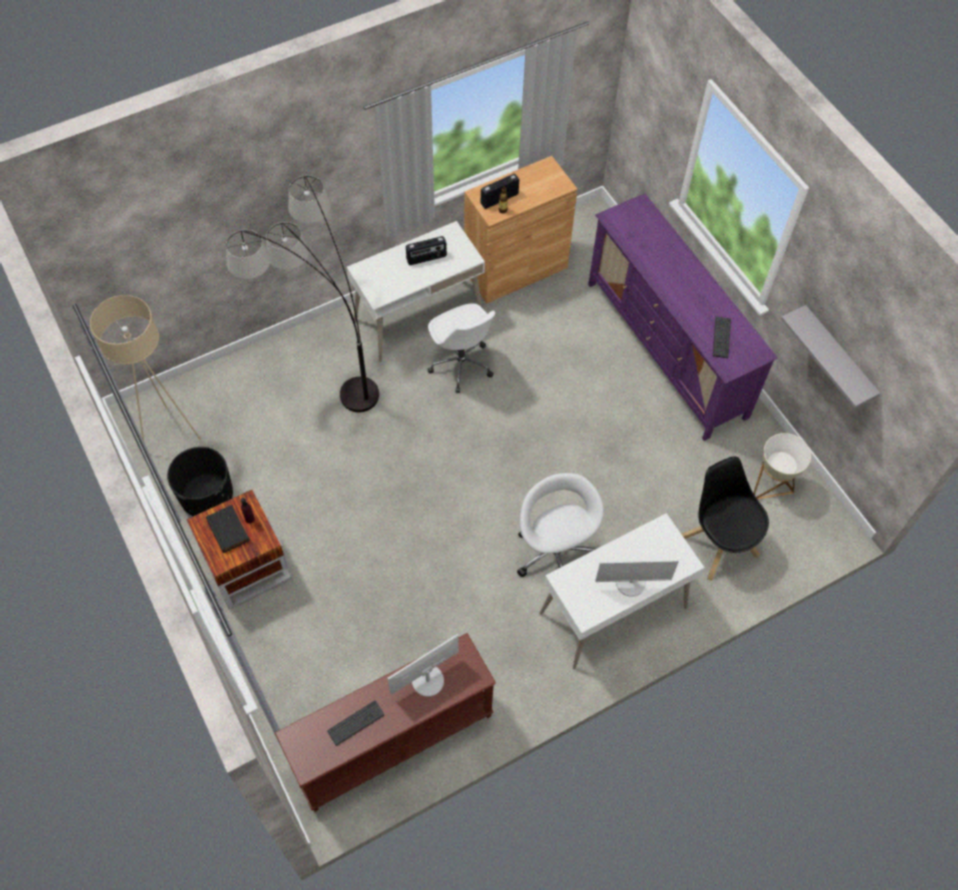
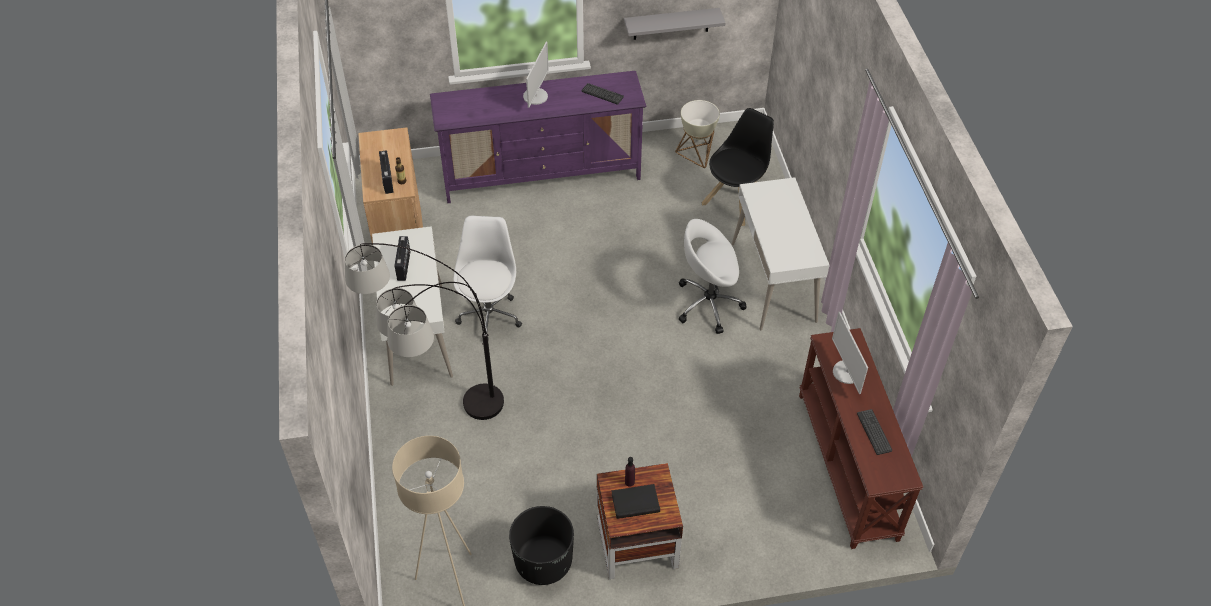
camera: 70 degrees left, 10 degrees down
white office chair [427,303,495,393] -> white office chair turned 75 degrees counterclockwise [454,215,522,333]
monitor [595,560,679,597] -> monitor moved to [523,42,549,108]
black chair [682,456,769,581] -> black chair turned 135 degrees clockwise [701,108,774,226]

